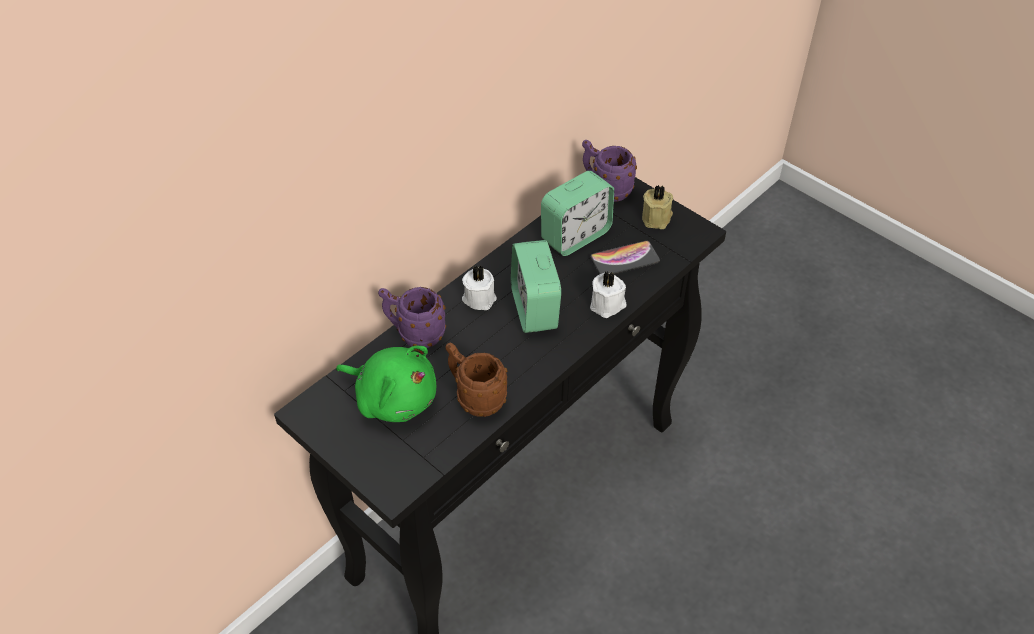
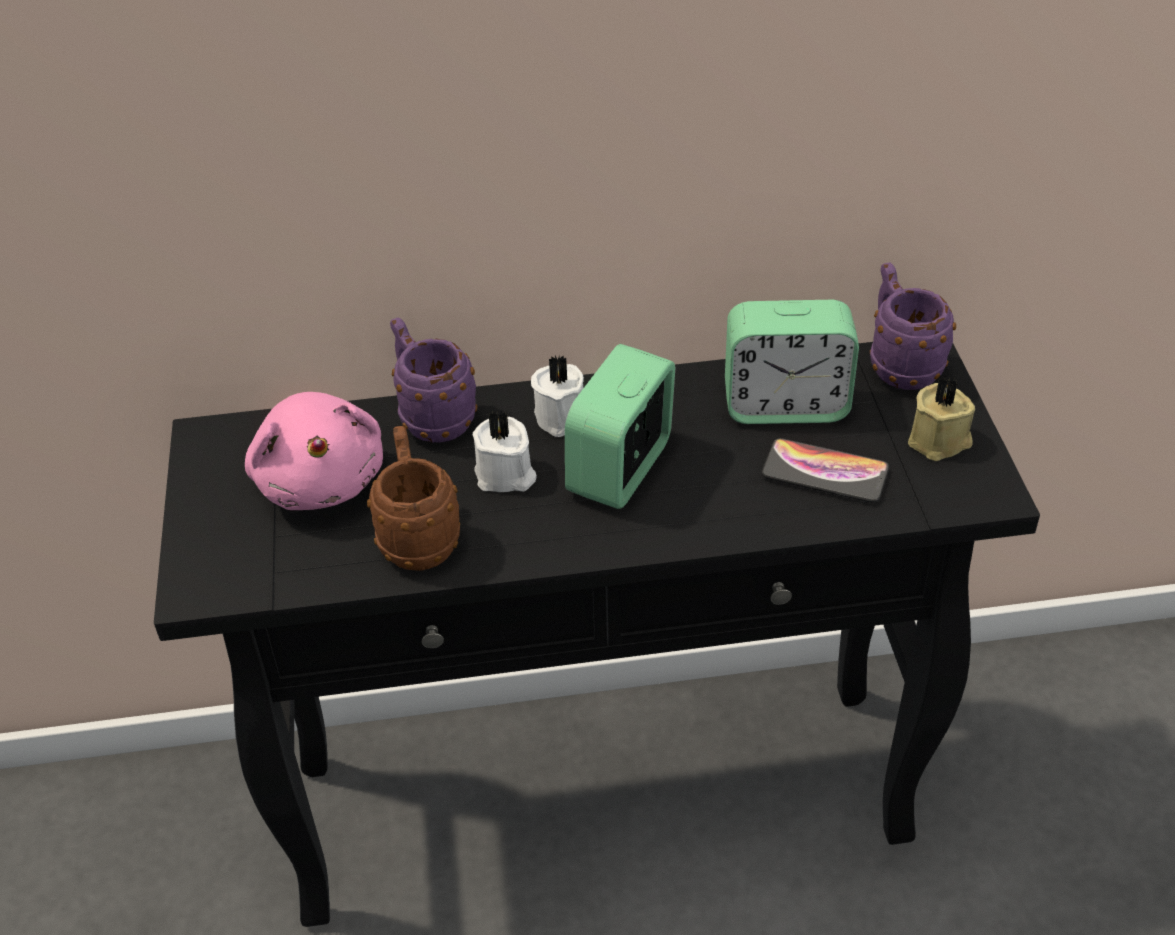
camera: 40 degrees right, 5 degrees down
green plush toy [336,346,436,422] -> pink plush toy [245,392,383,510]
white candle [590,271,626,318] -> white candle moved to [473,410,537,492]

